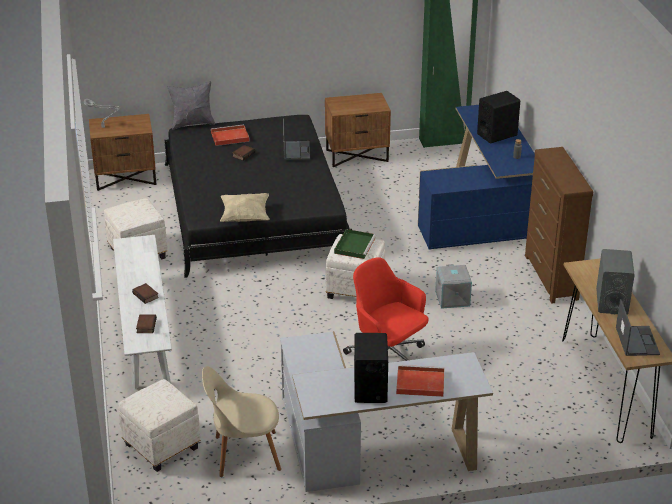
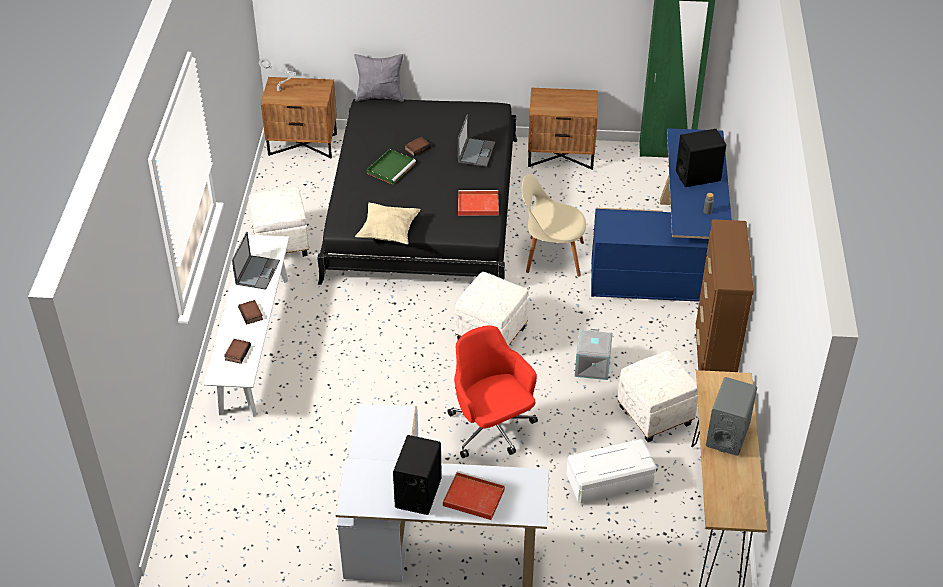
camera: 15 degrees right, 10 degrees up
white ottoman [118,379,201,472] -> white ottoman moved to [617,351,698,442]
beige chair [202,366,281,477] -> beige chair moved to [522,174,586,276]
red tray [211,124,250,146] -> red tray moved to [458,190,499,216]
green tray [334,229,376,259] -> green tray moved to [367,149,416,185]
laptop [616,299,660,356] -> laptop moved to [232,232,280,290]
none -> white storage box [566,439,656,503]

